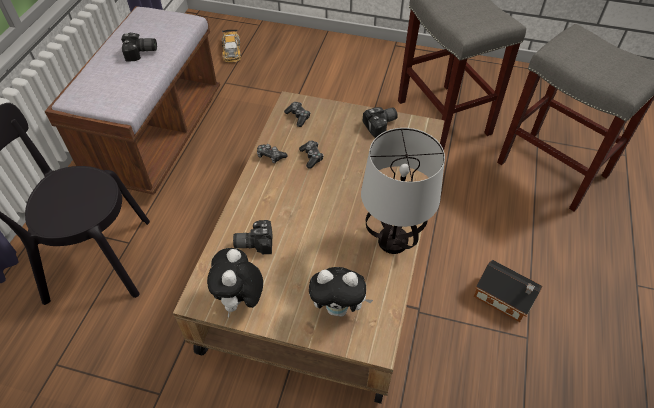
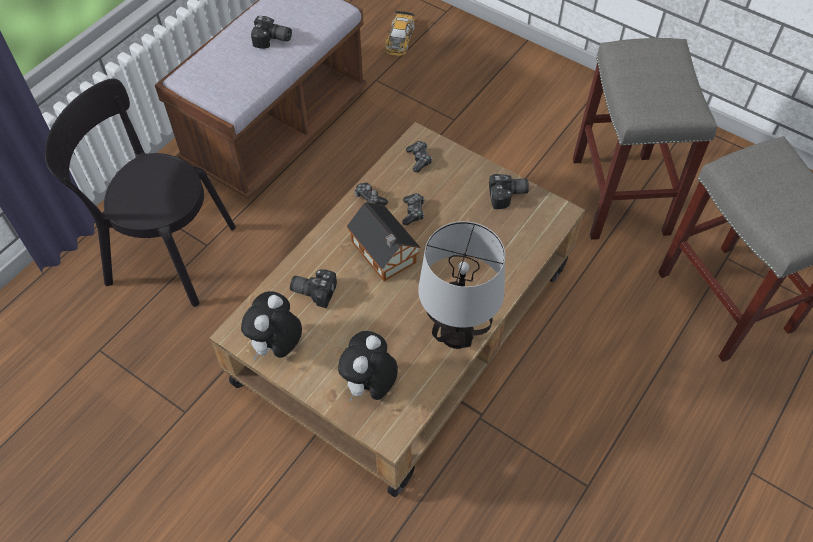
camera: 20 degrees right, 5 degrees up
plush toy [309,267,373,316] -> plush toy turned 90 degrees clockwise [338,331,398,402]
toy house [474,260,542,322] -> toy house moved to [346,202,421,281]

